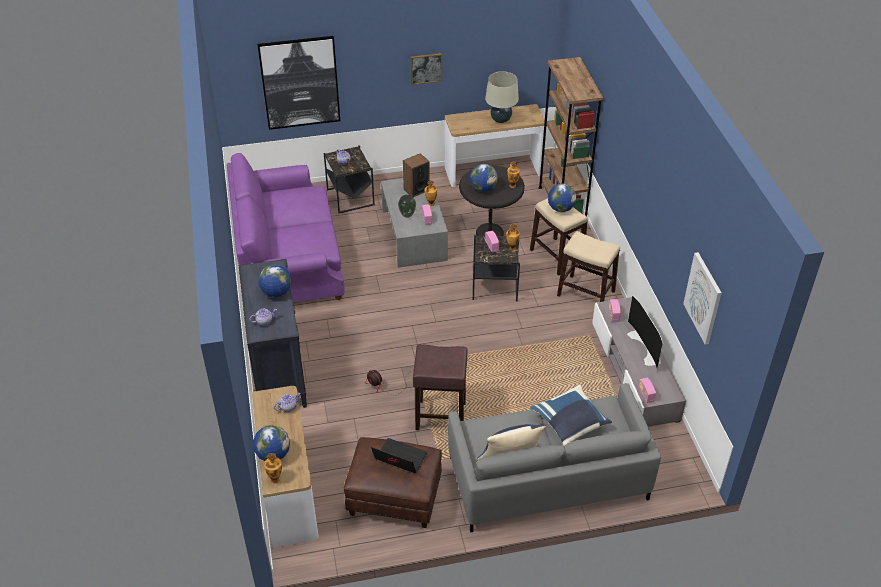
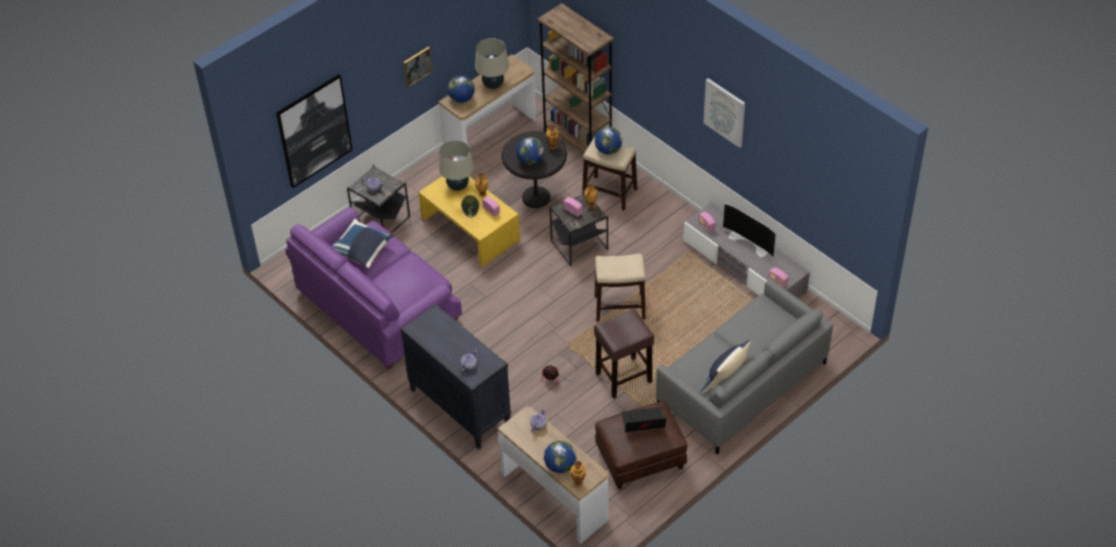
camera: 30 degrees left, 5 degrees up
globe [259,265,291,297] -> globe moved to [447,76,474,103]
grey coffee table [381,178,448,268] -> yellow coffee table [419,176,520,267]
speaker [403,153,430,197] -> beige table lamp [439,140,474,191]
blue pillow [530,384,612,446] -> blue pillow moved to [332,218,394,268]
stool [557,231,620,302] -> stool moved to [595,254,646,322]
picture [683,252,722,345] -> picture moved to [703,78,745,148]

